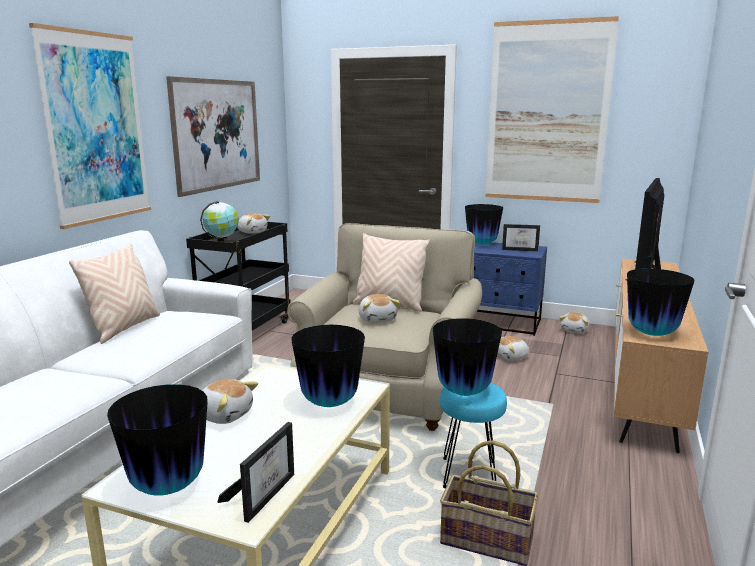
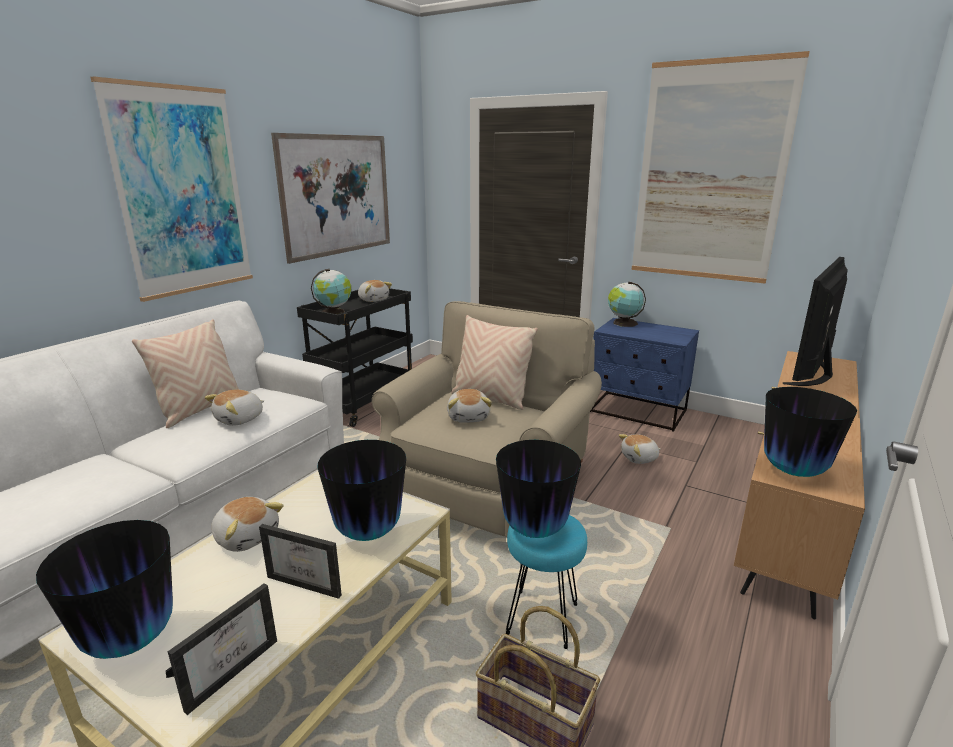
camera: 10 degrees right, 5 degrees up
vase [465,204,503,245] -> globe [608,281,646,327]
picture frame [502,224,540,251] -> picture frame moved to [259,524,342,599]
plush toy [559,312,589,334] -> plush toy moved to [205,389,264,426]

